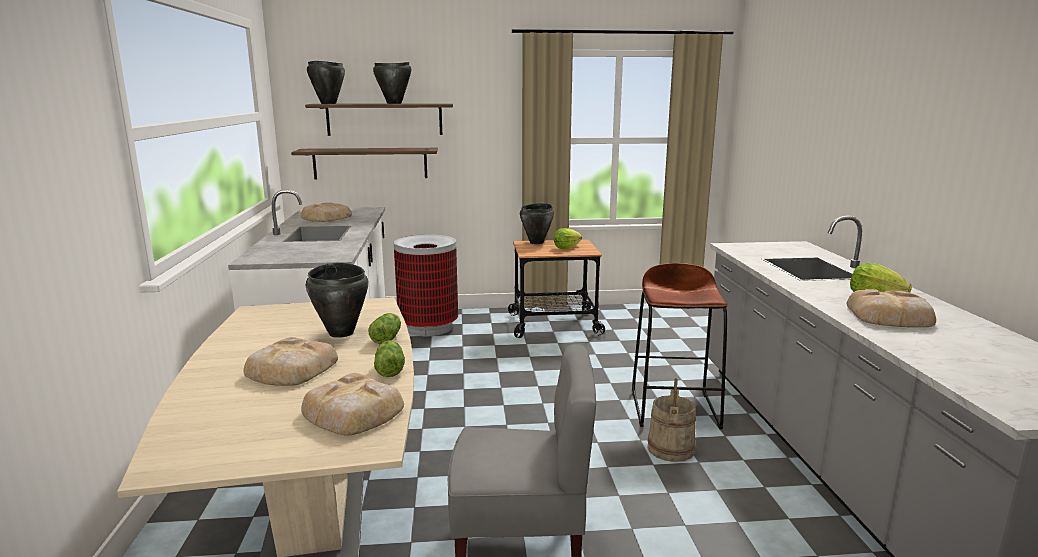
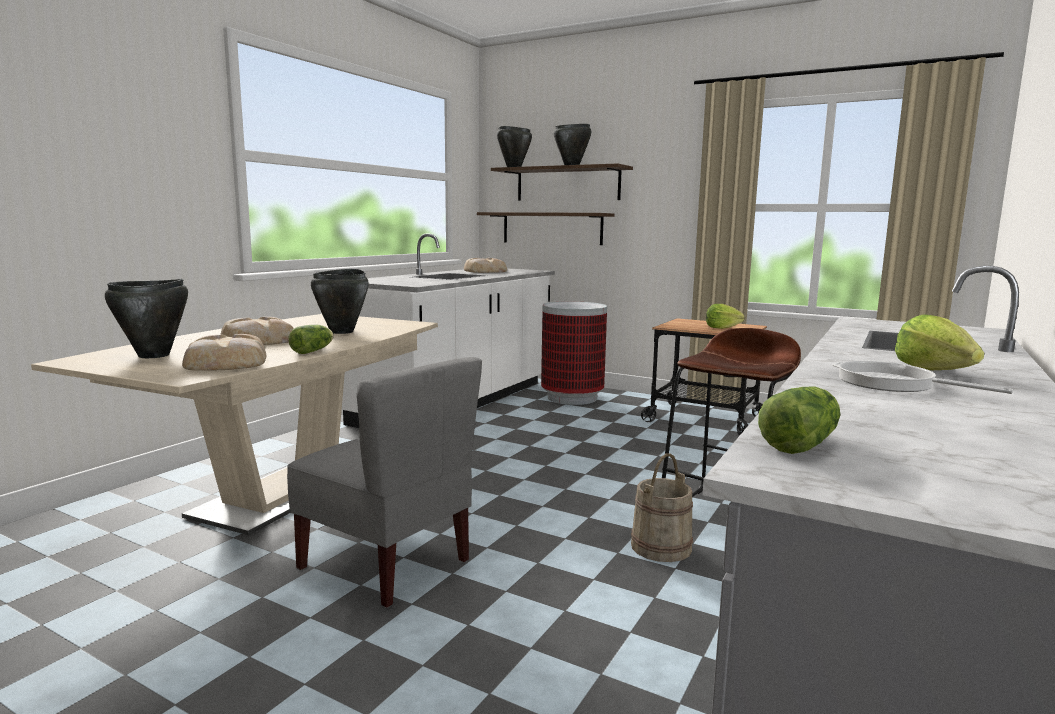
camera: 35 degrees right, 5 degrees down
lettuce [368,313,401,344] -> lettuce moved to [758,386,840,454]
black cooking pot [520,203,554,244] -> black cooking pot moved to [105,279,188,358]
bread [847,289,936,327] -> frying pan [832,361,1013,394]

